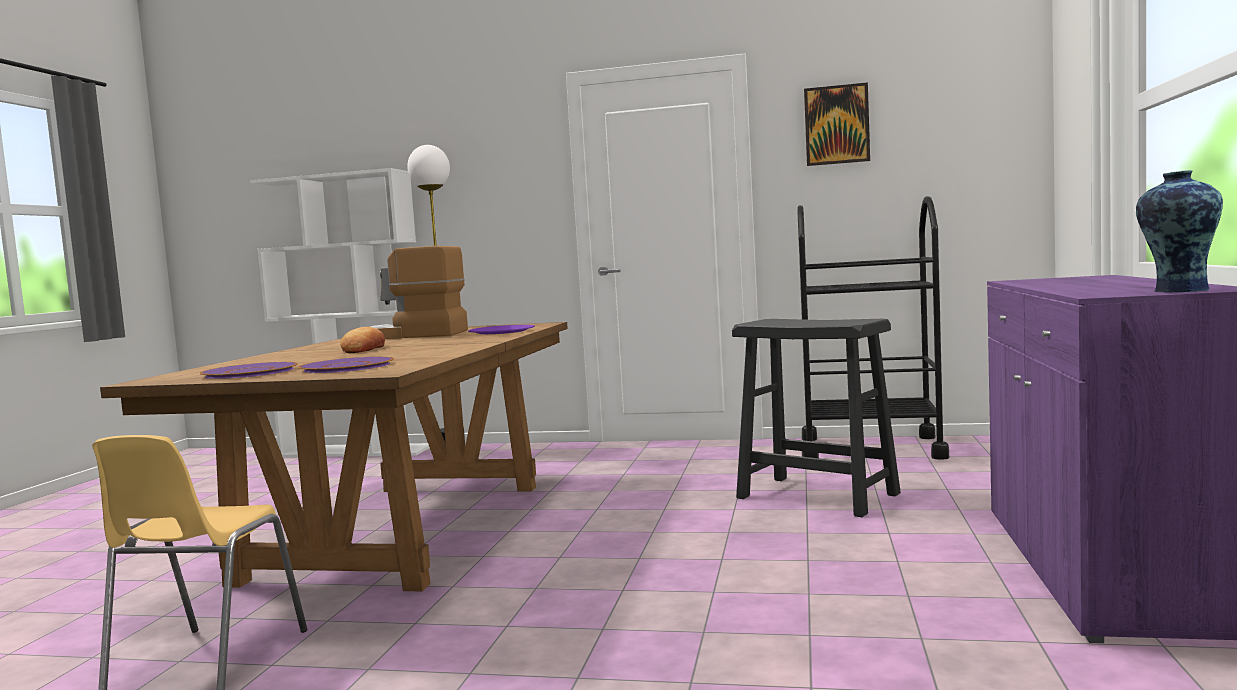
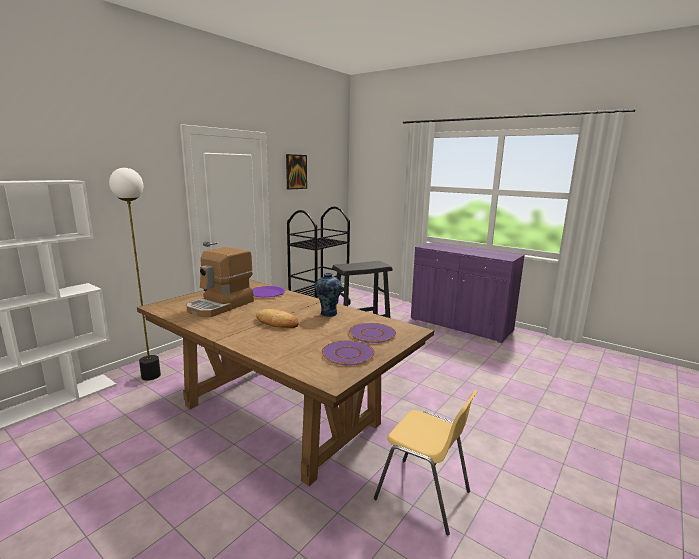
camera: 65 degrees left, 10 degrees up
vase [1136,170,1223,292] -> vase moved to [315,273,342,317]

